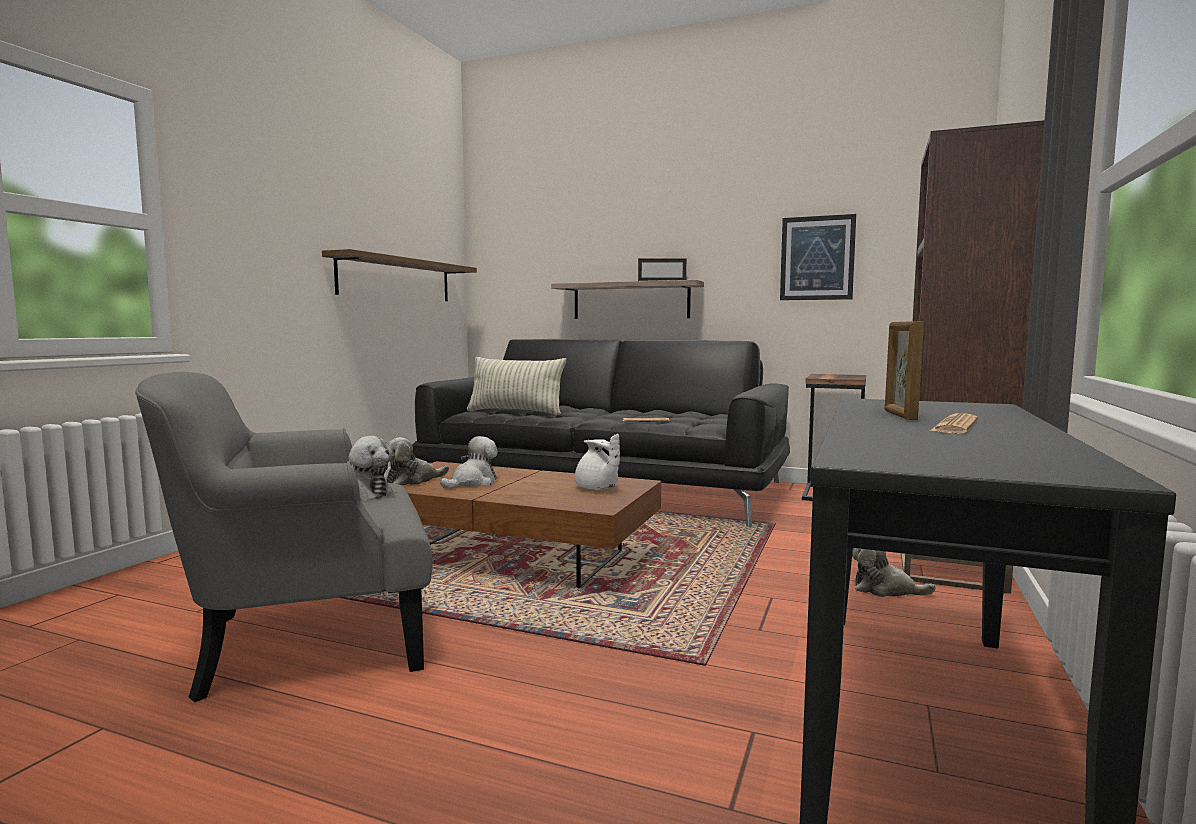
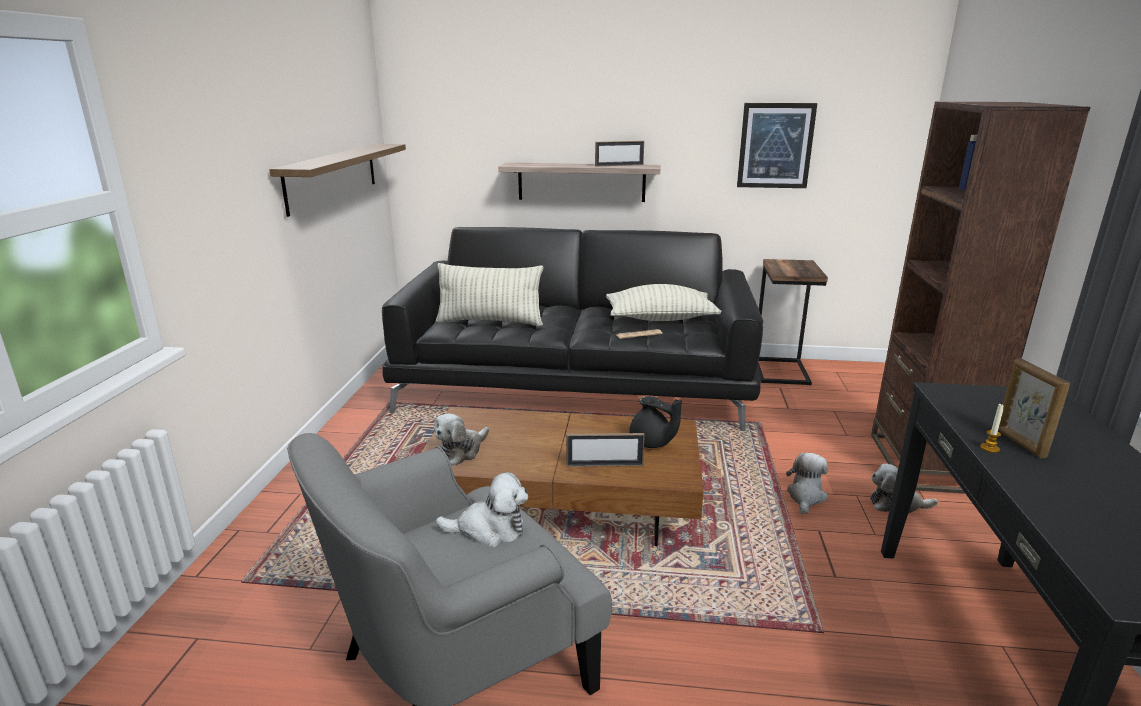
camera: 15 degrees left, 15 degrees up
plush toy [440,436,498,488] -> plush toy moved to [786,453,828,514]
white teapot [575,434,620,490] -> black teapot [629,396,682,448]
newspaper [930,413,978,434] -> none
none -> picture frame [566,433,645,467]
none -> pillow [606,284,721,321]
none -> candle [980,404,1004,453]

